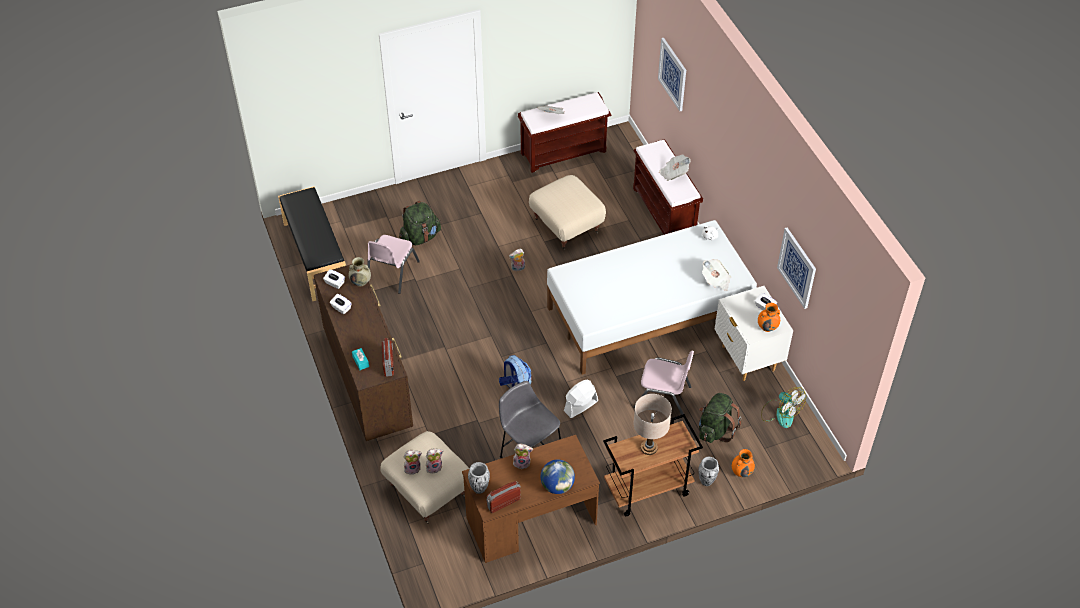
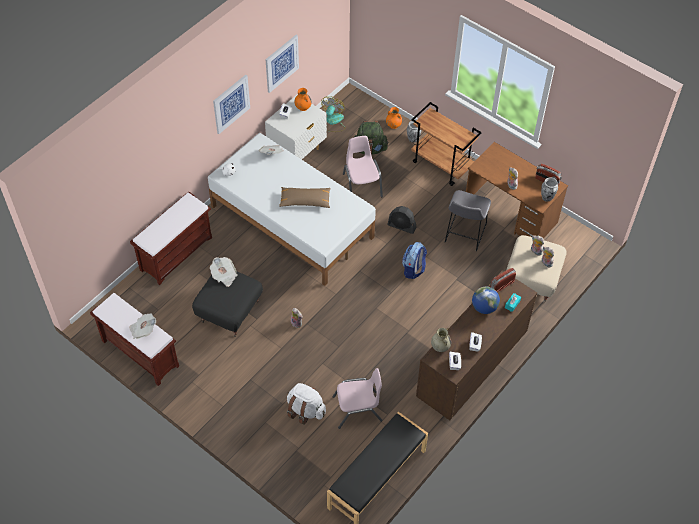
camera: 120 degrees left, 5 degrees up
green backpack [399,201,441,245] -> white backpack [287,383,326,425]
beige ottoman [529,175,606,250] -> black ottoman [192,272,263,337]
globe [541,460,575,494] -> globe moved to [472,287,500,314]
white fan [564,380,598,418] -> black fan [387,206,416,234]
beige table lamp [633,394,672,455] -> none
picture [658,38,686,111] -> picture moved to [213,75,250,134]
newspaper [659,155,691,181] -> newspaper moved to [210,257,238,287]
none -> brown pillow [279,187,331,208]

